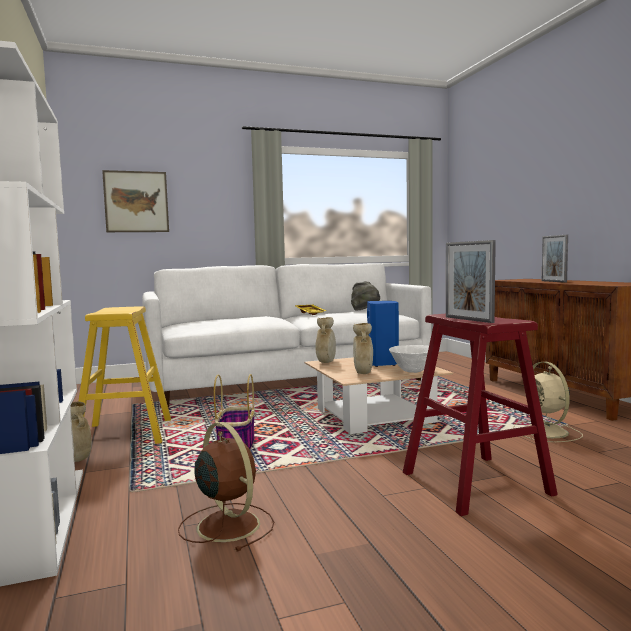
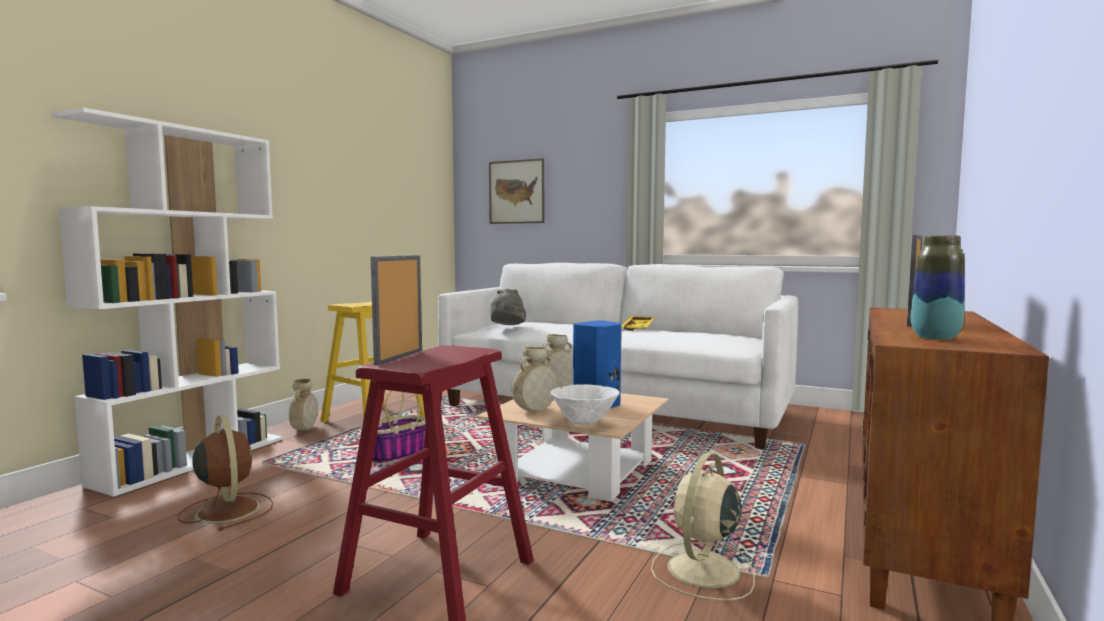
camera: 45 degrees right, 0 degrees up
brown fan [178,422,274,552] -> brown fan turned 45 degrees counterclockwise [178,415,273,531]
grey hat [351,281,380,311] -> grey hat moved to [490,289,526,325]
none -> vase [911,236,965,340]

